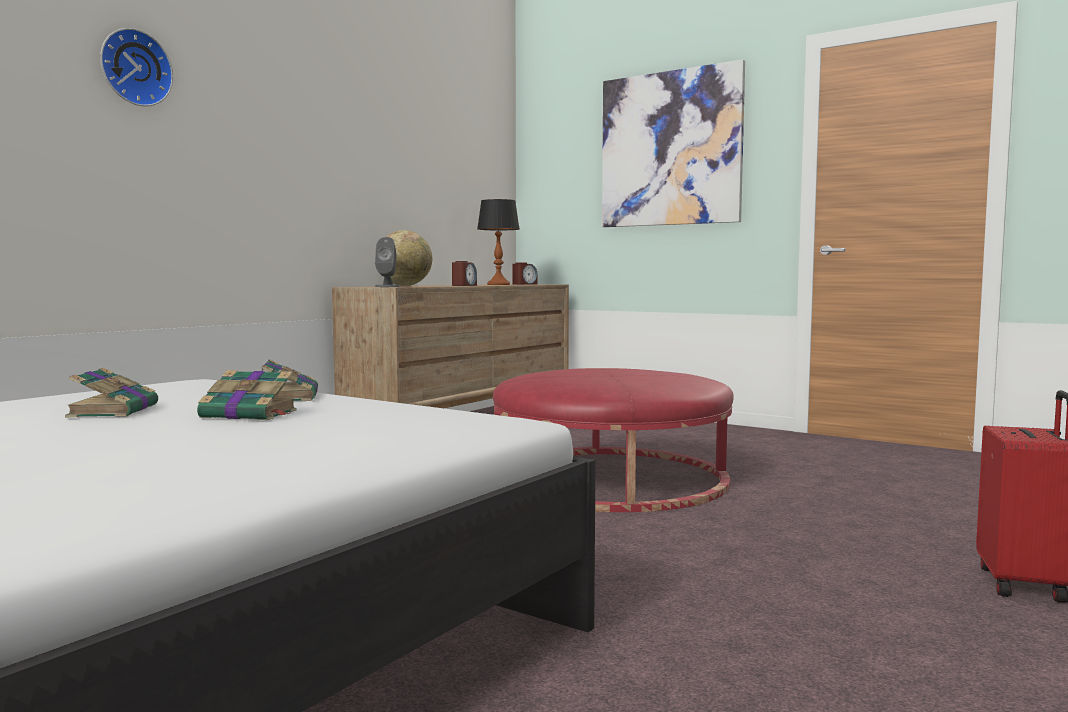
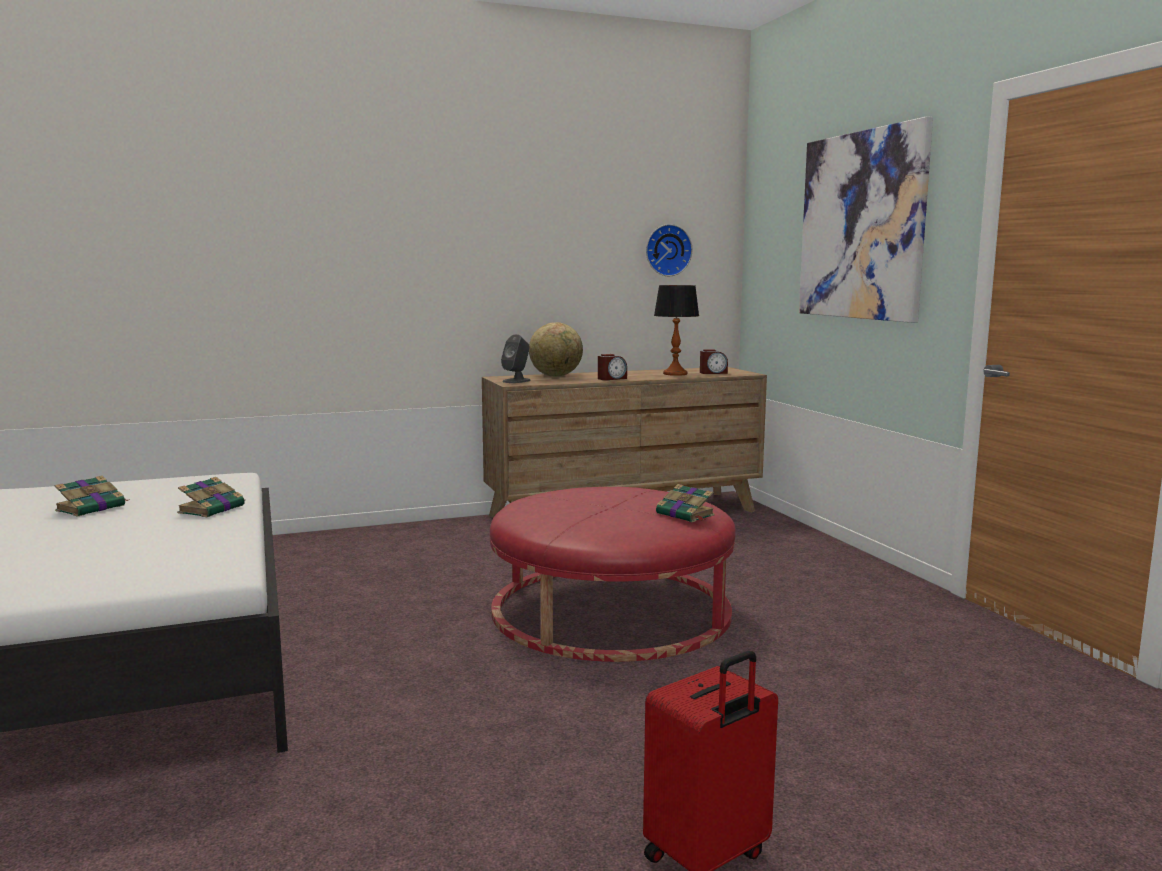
camera: 35 degrees right, 5 degrees up
wall clock [100,28,173,107] -> wall clock moved to [646,224,692,276]
book [197,370,296,420] -> book moved to [656,484,715,522]

